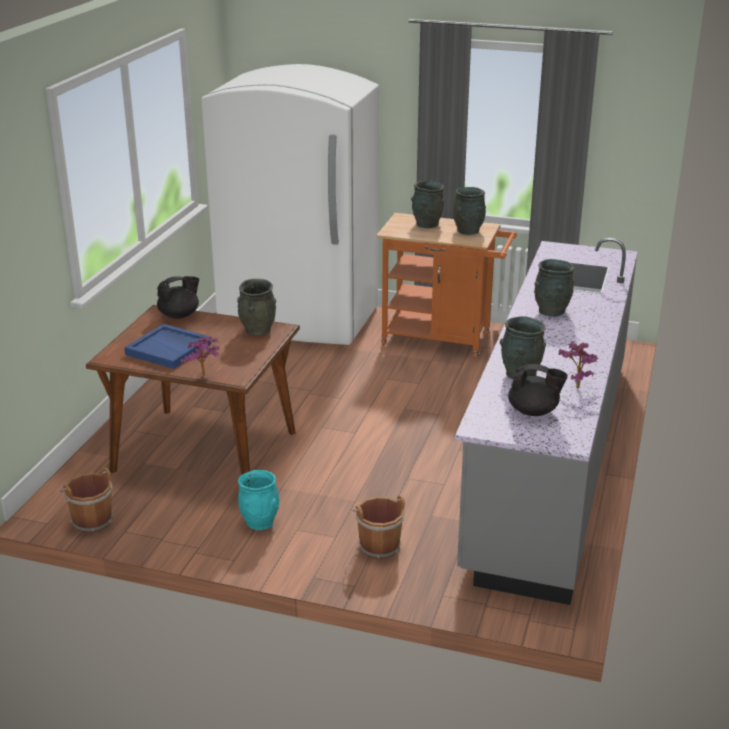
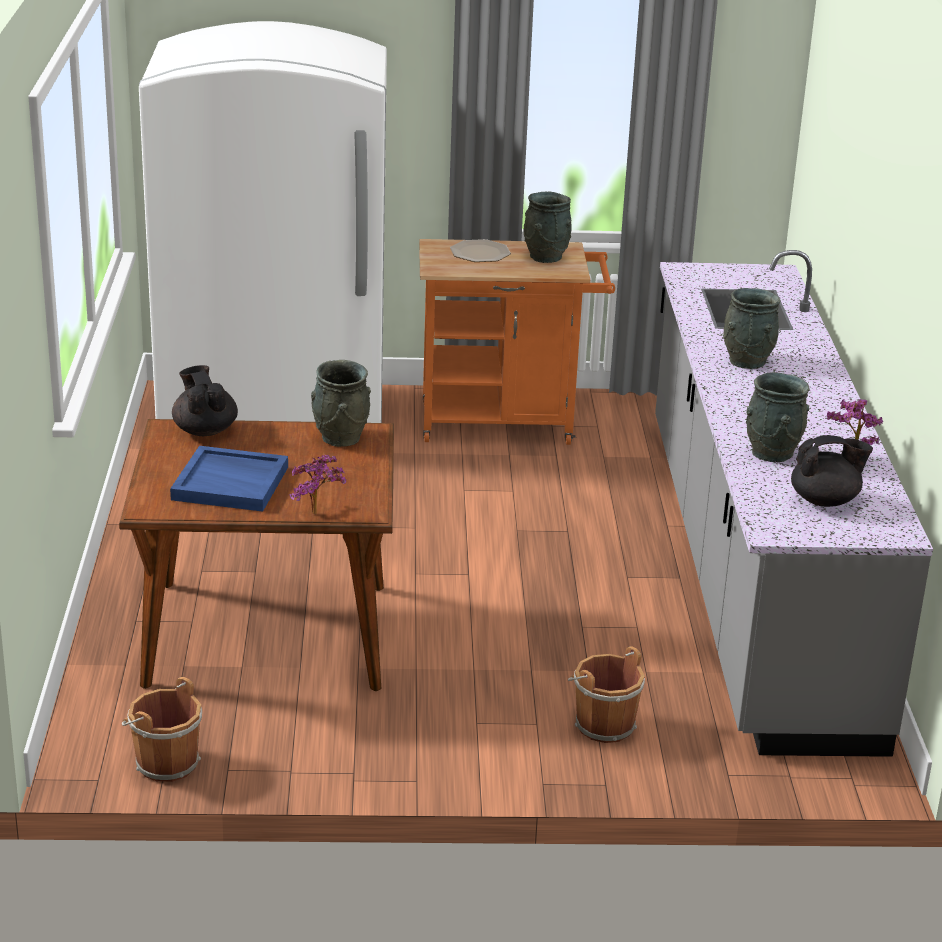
camera: 20 degrees left, 0 degrees up
black teapot [157,276,199,319] -> black teapot turned 60 degrees counterclockwise [172,365,238,436]
turquoise vase [238,470,279,530] -> none
grey vase [411,181,444,228] -> plate [450,239,511,262]

